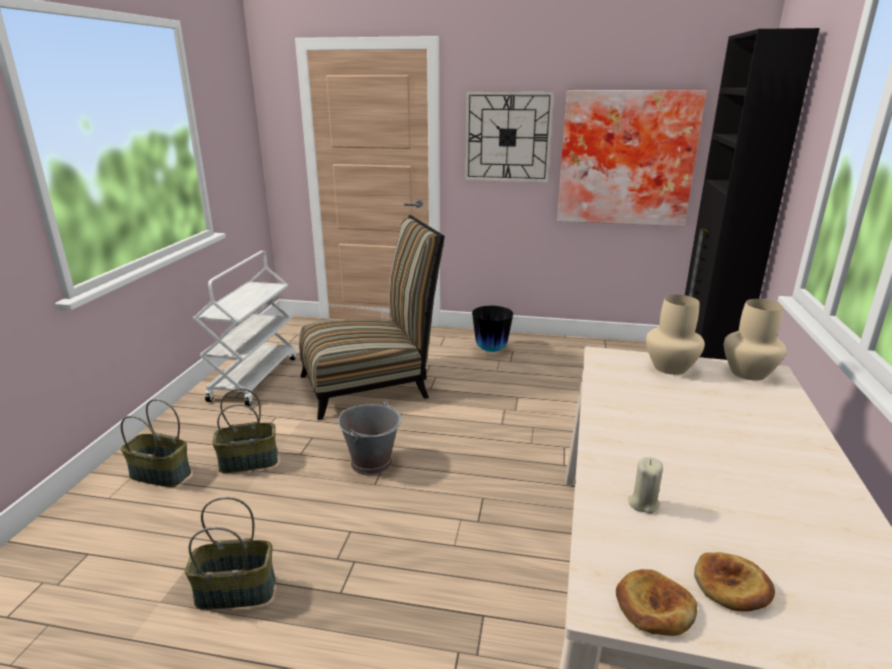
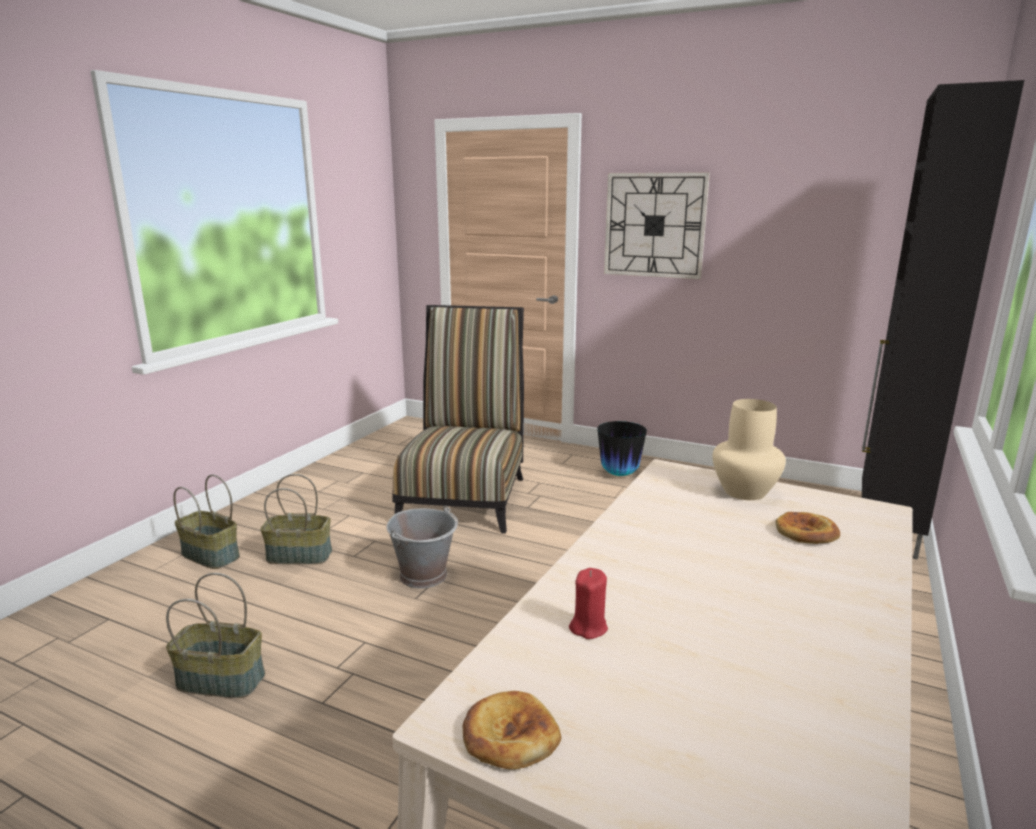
camera: 15 degrees right, 5 degrees down
white cart [193,251,296,406] -> none
chair [299,215,445,420] -> chair turned 75 degrees counterclockwise [392,305,524,534]
picture [557,90,706,226] -> none
beige candle [628,457,663,513] -> red candle [569,568,608,639]
bread [694,552,775,612] -> bread moved to [775,512,840,544]
beige vase [724,299,787,381] -> none

